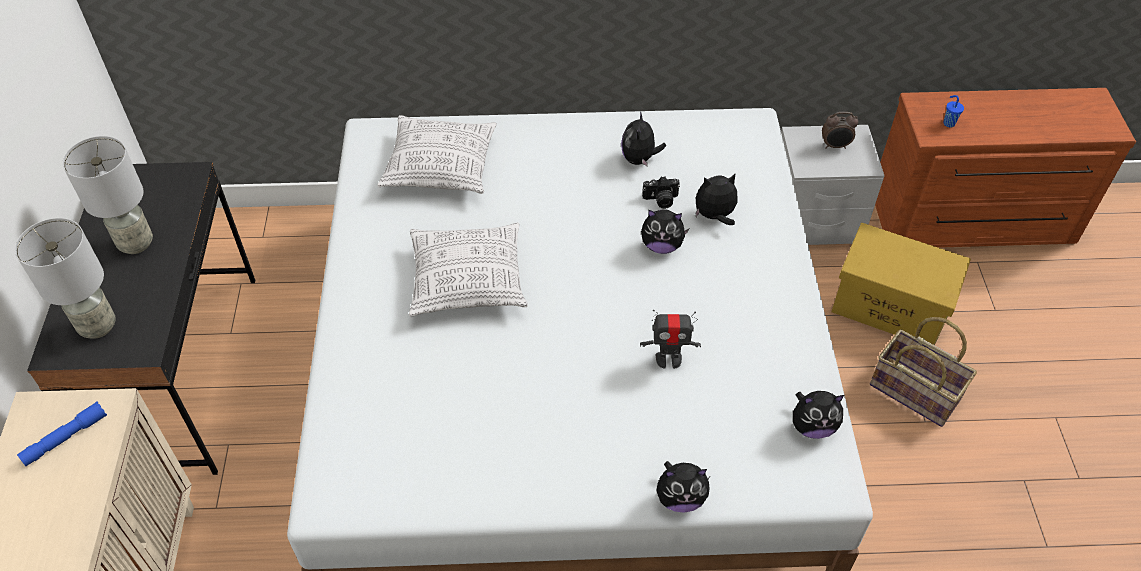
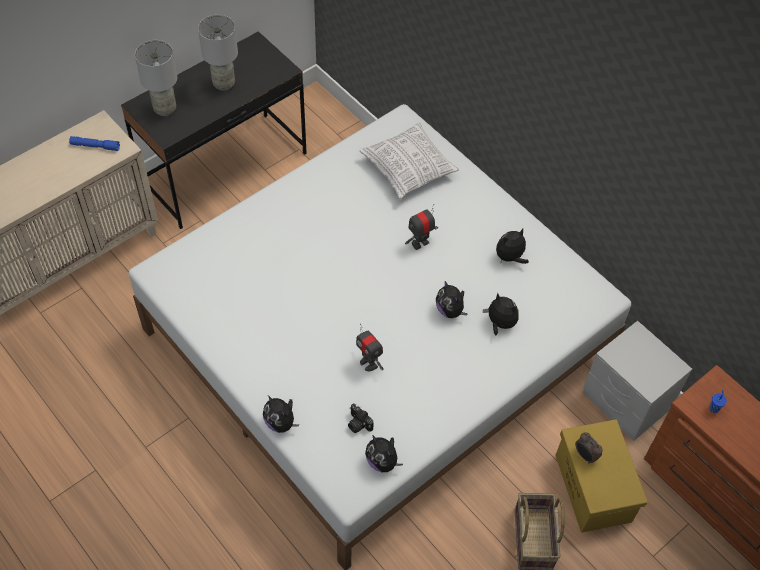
camera: 50 degrees right, 5 degrees up
pillow [409,223,528,316] -> none
camera [642,176,680,209] -> camera moved to [348,404,374,433]
alarm clock [822,112,858,149] -> alarm clock moved to [575,432,603,463]
none -> toy robot [405,204,438,250]

